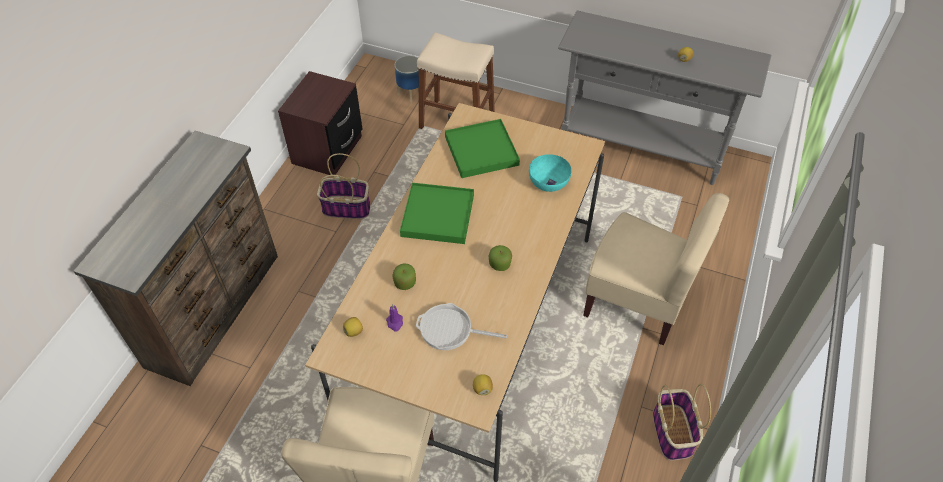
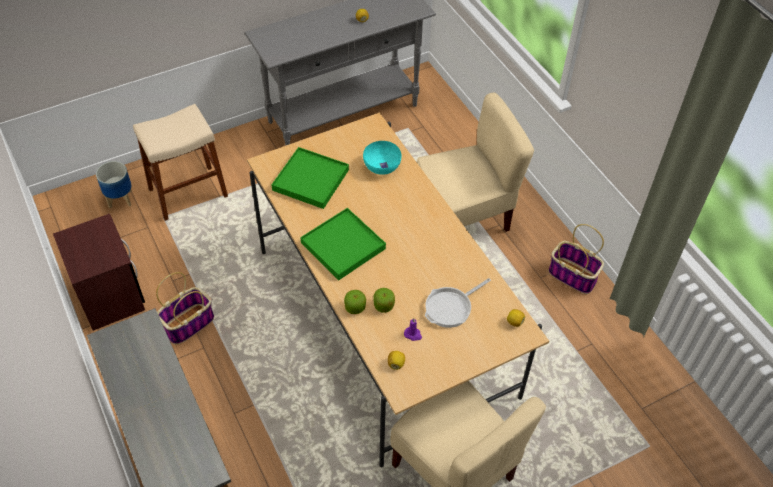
camera: 50 degrees left, 0 degrees up
apple [489,245,512,271] -> apple moved to [344,290,366,314]

